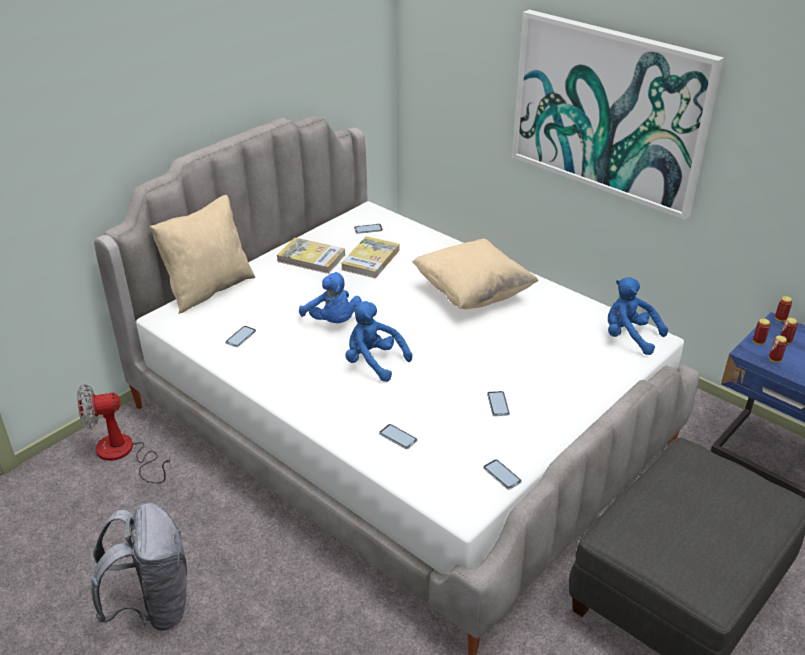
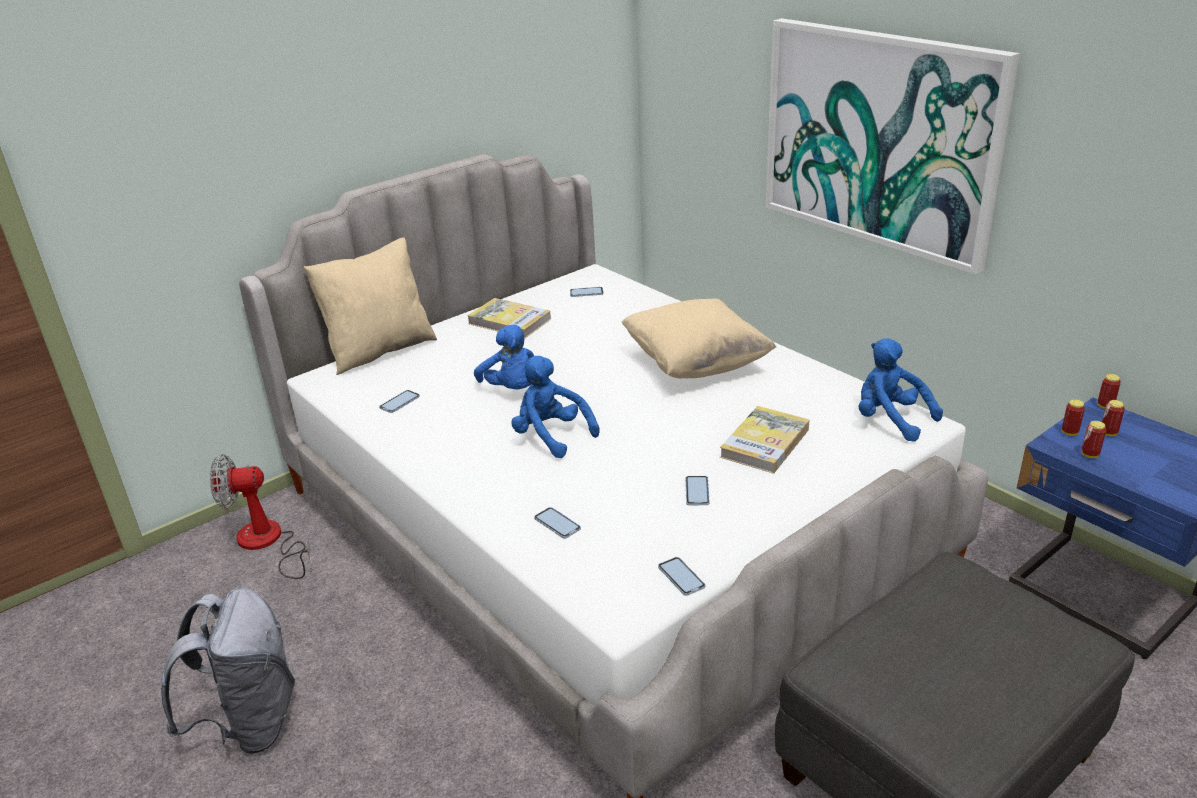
camera: 10 degrees right, 5 degrees down
book [341,236,399,278] -> book moved to [720,406,809,474]

